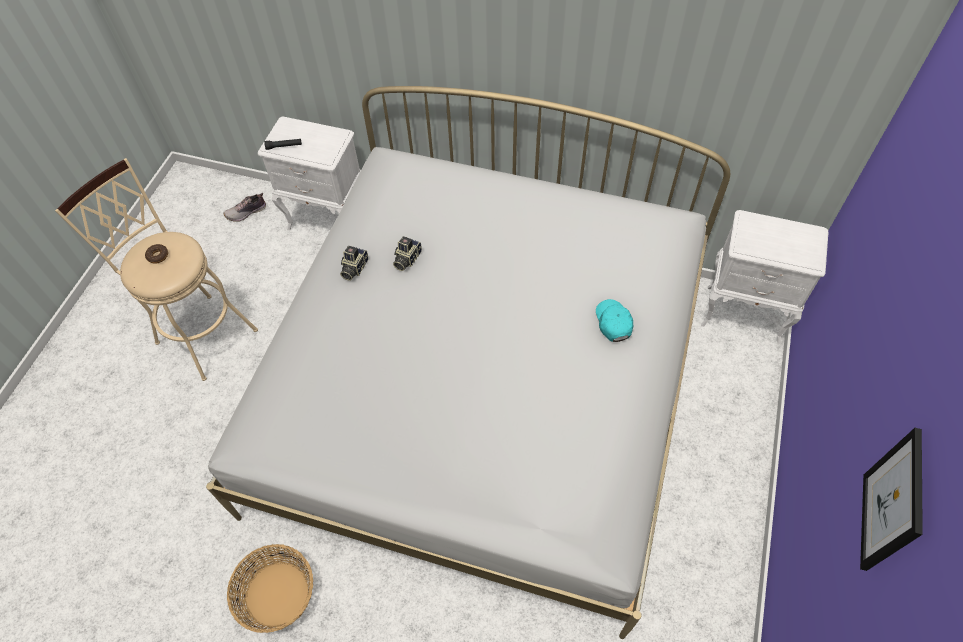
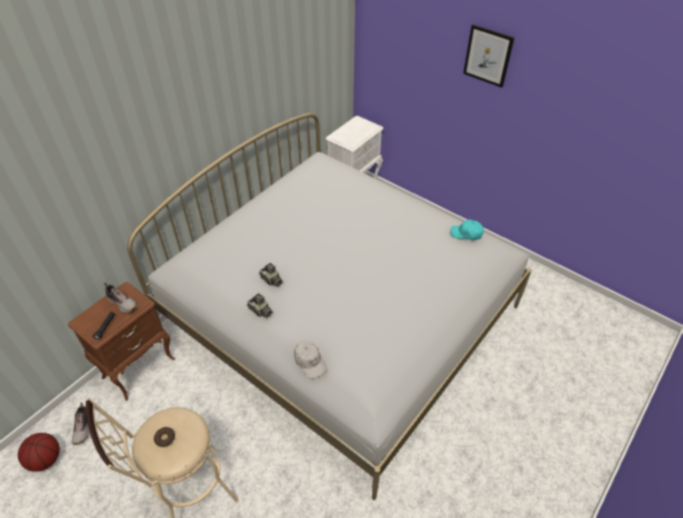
camera: 70 degrees left, 10 degrees down
basket [227,544,313,633] -> none
white nightstand [258,116,361,230] -> brown nightstand [68,282,175,401]
turquoise cap [596,299,633,342] -> turquoise cap moved to [450,219,484,240]
picture [860,428,923,571] -> picture moved to [463,24,515,88]
none -> basketball [18,433,60,472]
none -> shoe [104,283,137,313]
none -> white cap [294,341,327,379]

